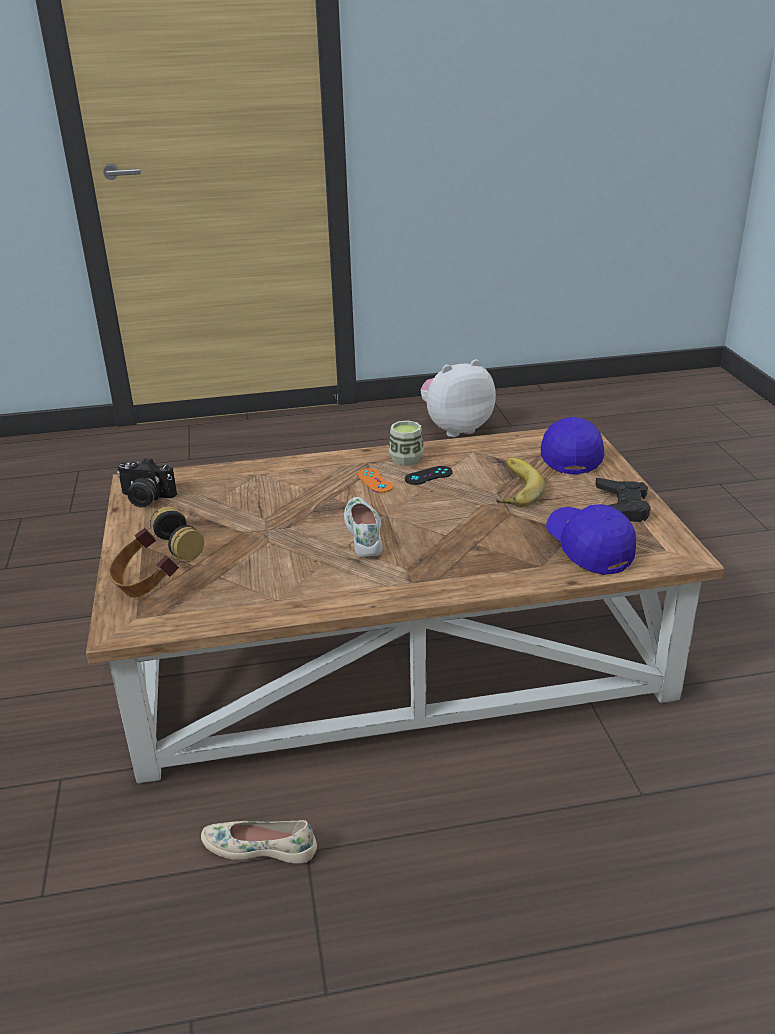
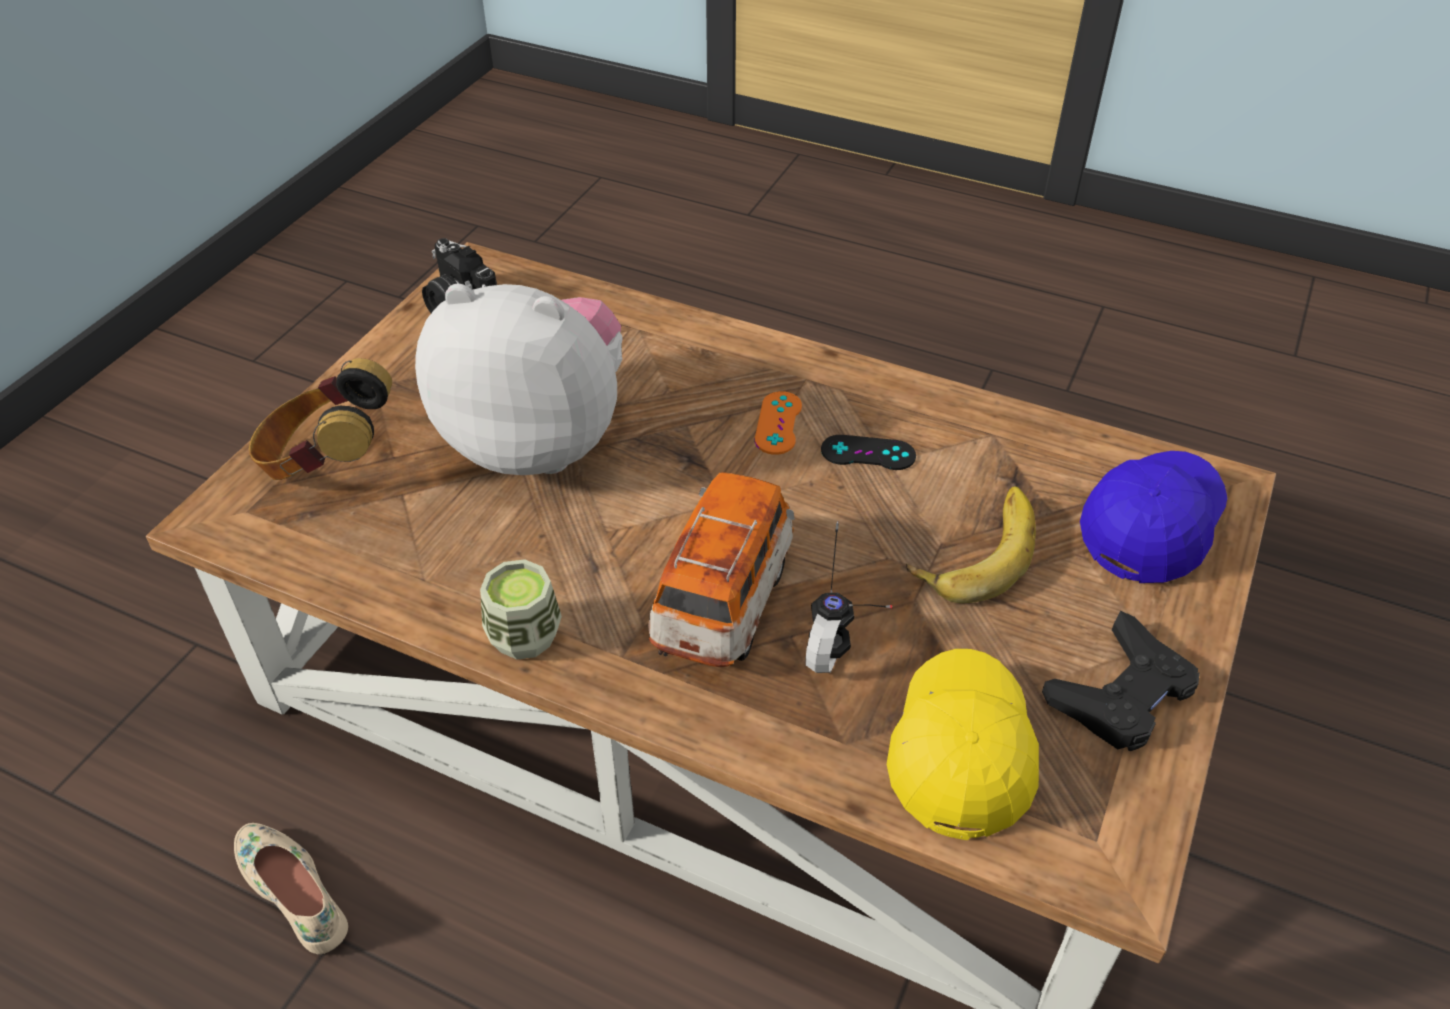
camera: 35 degrees right, 15 degrees up
white shoe [344,497,383,557] -> none
cup [389,421,424,466] -> cup moved to [480,559,562,660]
plush toy [420,359,496,437] -> plush toy moved to [415,284,623,475]
blue cap [546,504,636,575] -> yellow cap [886,649,1039,840]
none -> toy car [648,472,795,667]
none -> headphones [805,521,892,673]

